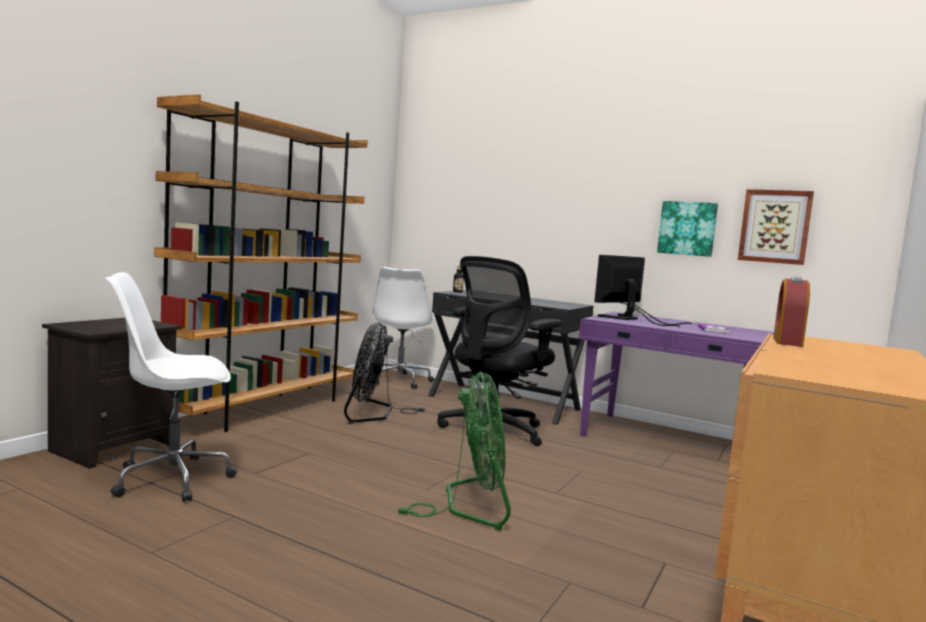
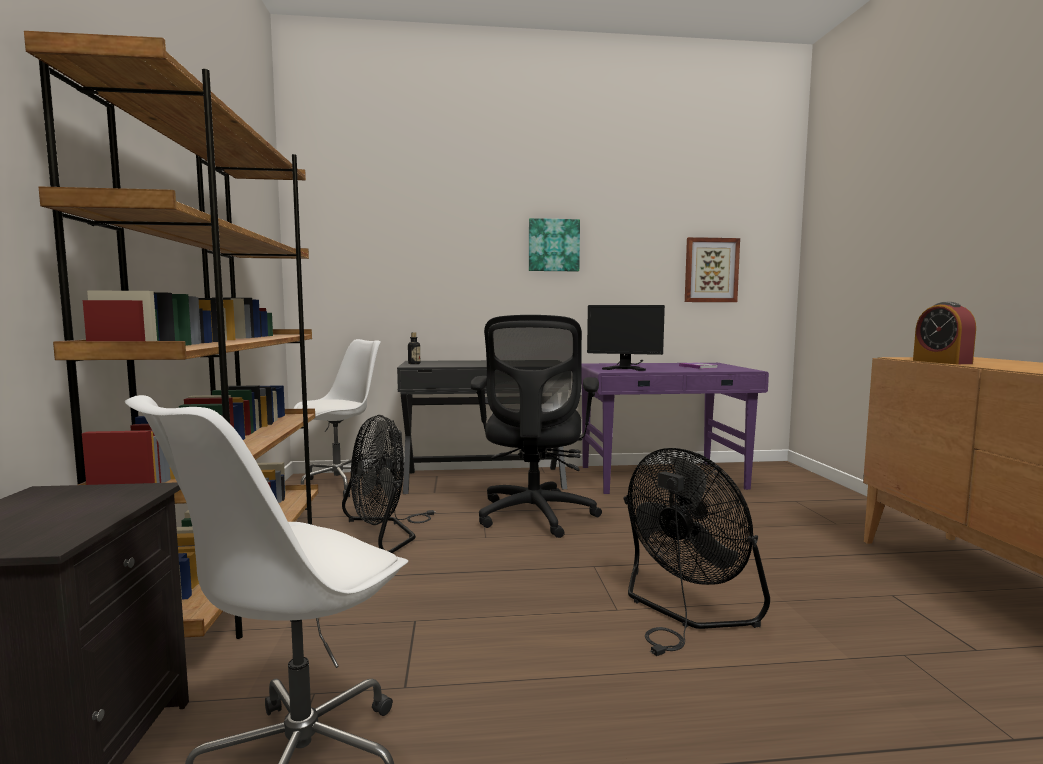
camera: 35 degrees left, 0 degrees up
white office chair [372,267,434,389] -> white office chair turned 105 degrees counterclockwise [293,339,381,497]
green fan [398,372,511,531] -> black fan [624,448,770,656]
monitor [594,255,692,328] -> monitor turned 90 degrees counterclockwise [587,305,665,371]
picture [657,201,718,257] -> picture moved to [529,218,580,272]

